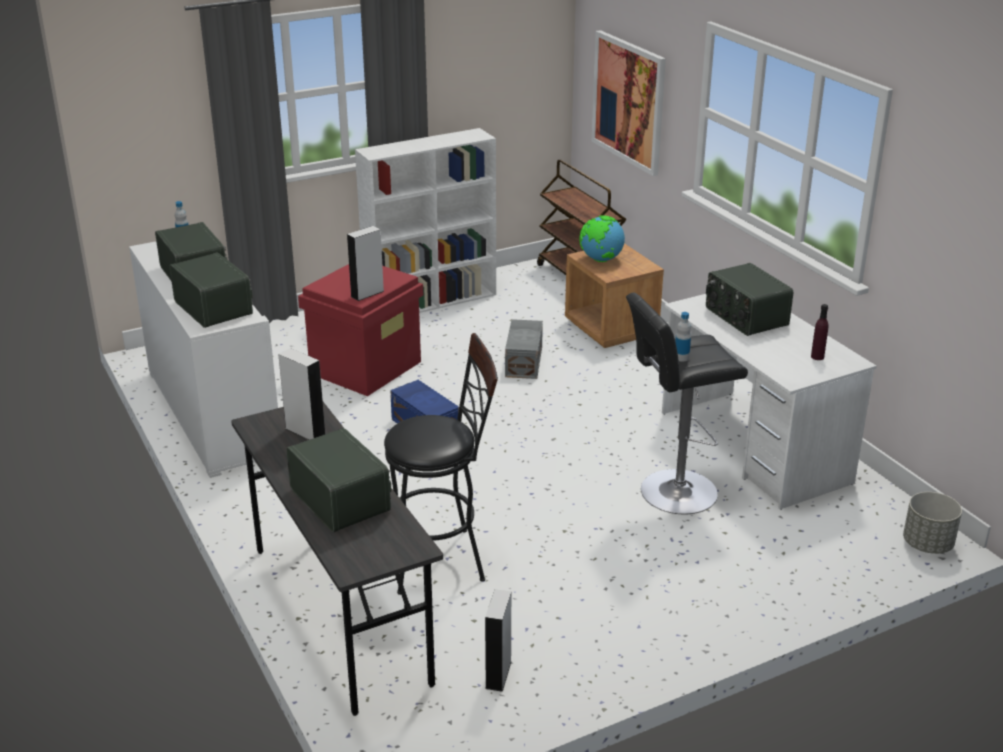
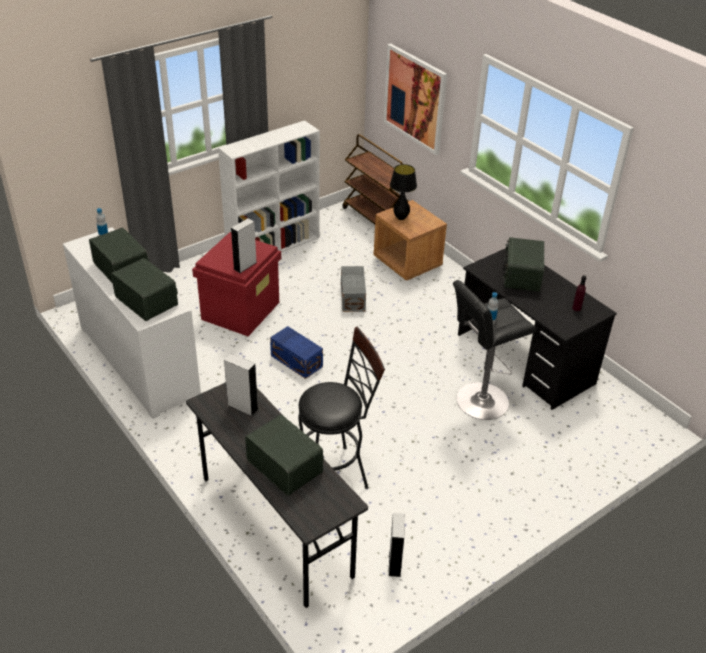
camera: 10 degrees left, 10 degrees up
globe [579,215,625,262] -> black table lamp [390,164,417,220]
white desk [662,294,877,510] -> black desk [458,248,617,410]
radio [706,263,793,336] -> radio turned 45 degrees clockwise [502,237,544,292]
grey planter [903,492,962,554] -> none

